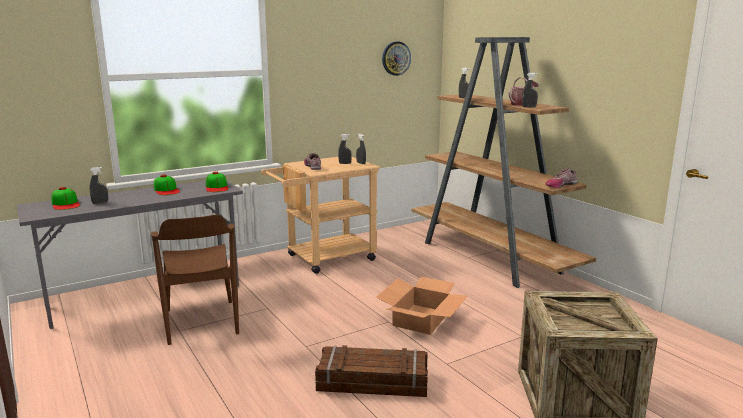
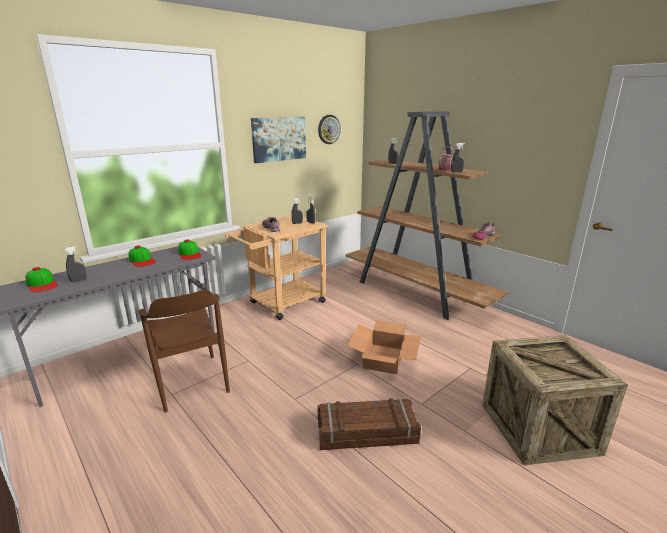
camera: 10 degrees left, 5 degrees up
none -> picture [251,117,306,163]

